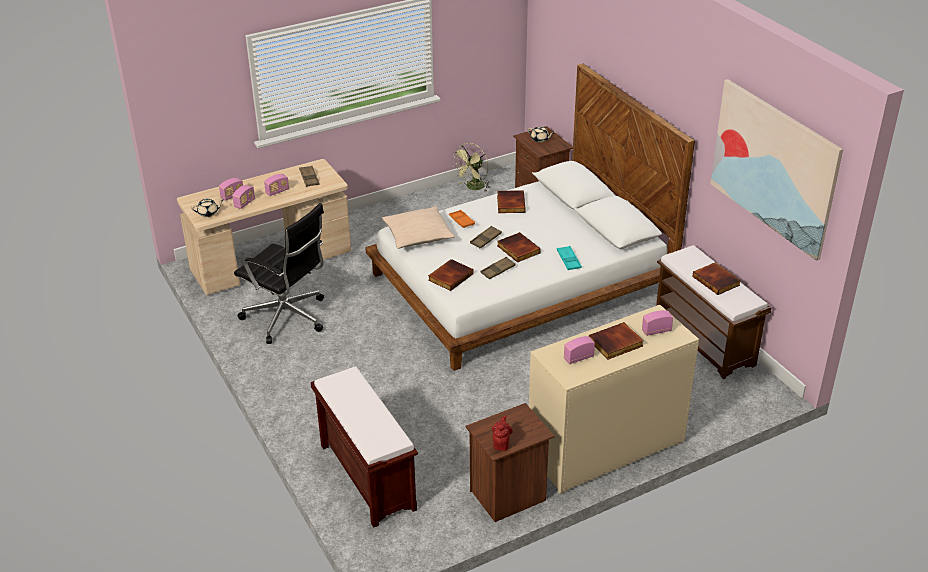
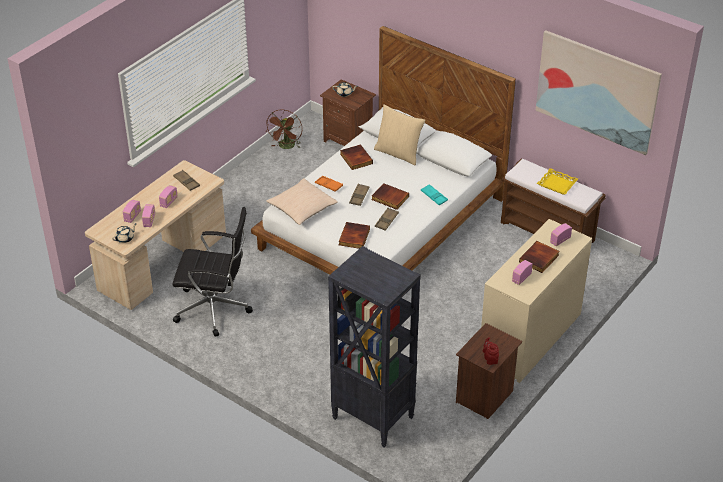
camera: 25 degrees left, 5 degrees up
brown bench [311,366,418,528] -> black bookcase [328,246,421,448]
green fan [452,143,491,192] -> brown fan [267,110,302,149]
book [692,262,741,295] -> yellow tray [537,168,578,195]
none -> beige pillow [374,105,425,166]

